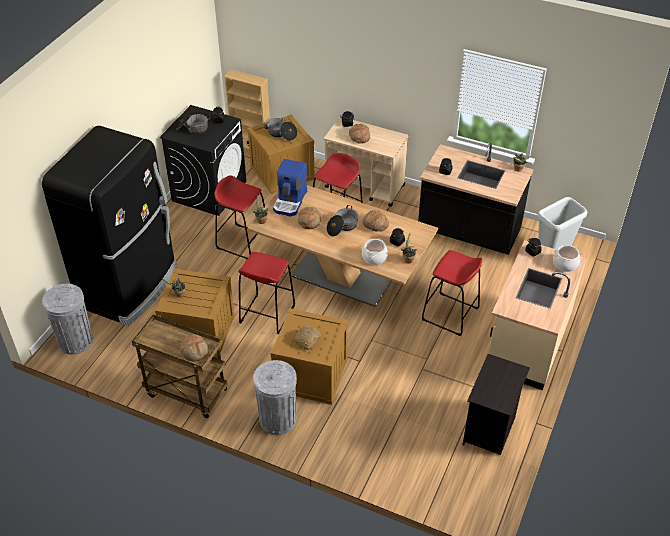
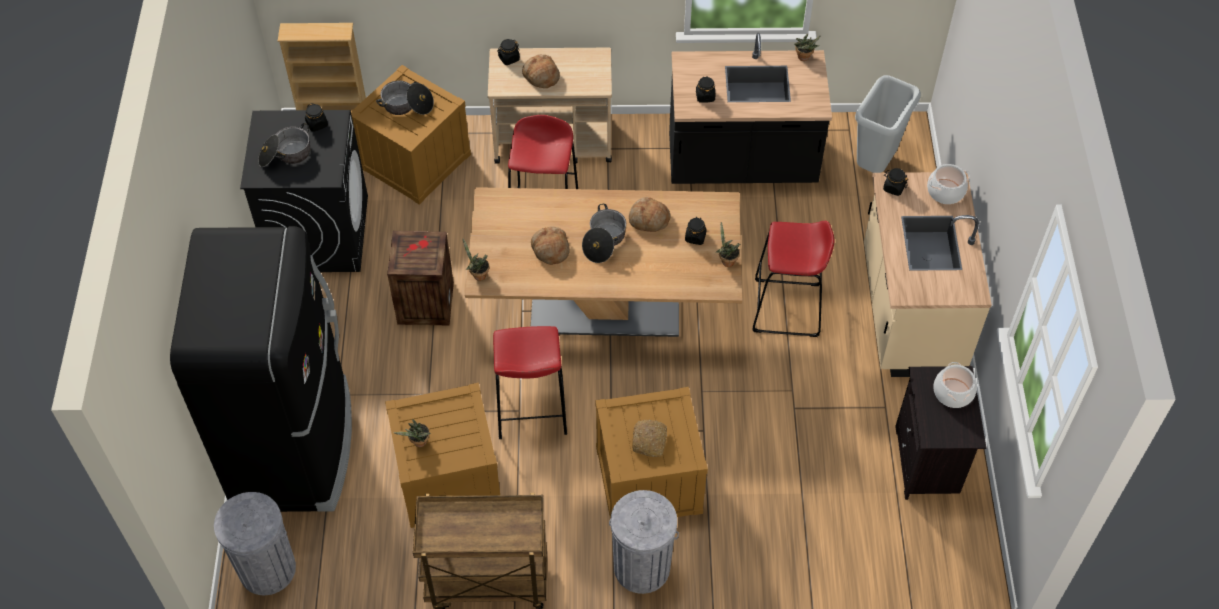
camera: 25 degrees left, 10 degrees up
bread [180,334,209,361] -> none
red stool [214,175,265,259] -> crate [387,231,454,325]
coffee machine [273,159,307,216] -> none
cooking pot [362,239,388,265] -> cooking pot moved to [933,362,977,408]

